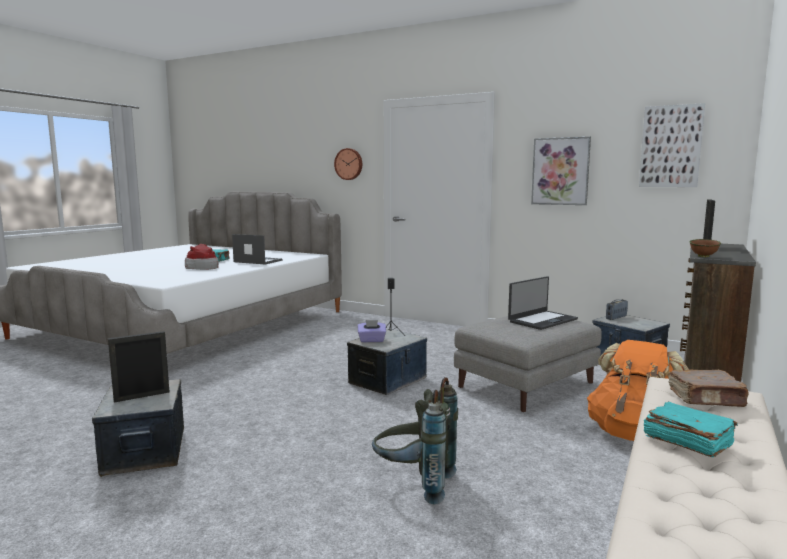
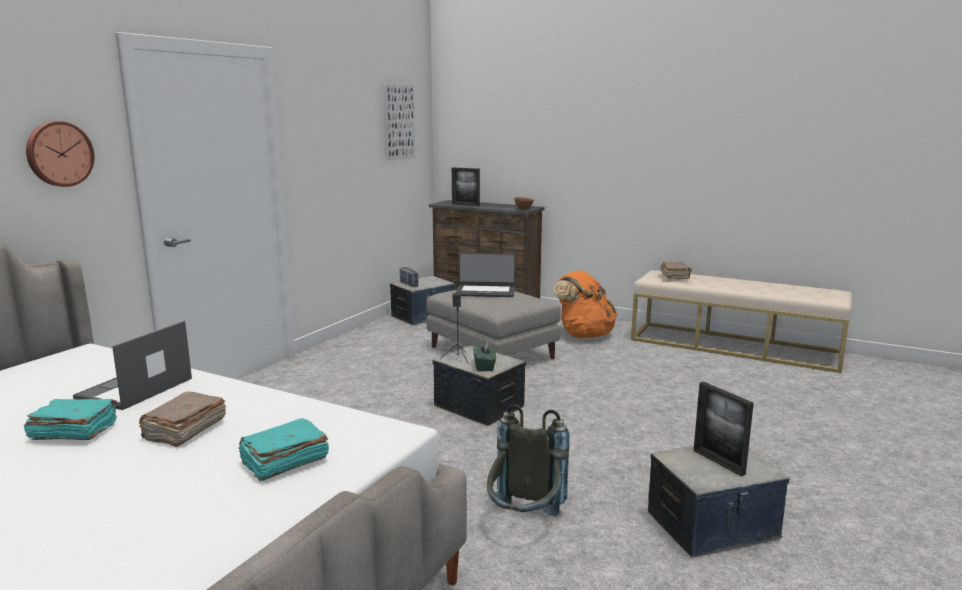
camera: 90 degrees left, 5 degrees up
hat [185,244,219,270] -> brown book [139,392,226,447]
purple tissue box [358,320,386,342] -> green tissue box [473,342,496,371]
grey backpack [372,377,458,504] -> grey backpack moved to [487,404,569,516]
laptop [508,276,578,330] -> laptop turned 135 degrees clockwise [456,253,516,297]
picture [531,137,591,205] -> none
turquoise book [644,402,738,457] -> turquoise book moved to [238,418,329,482]

